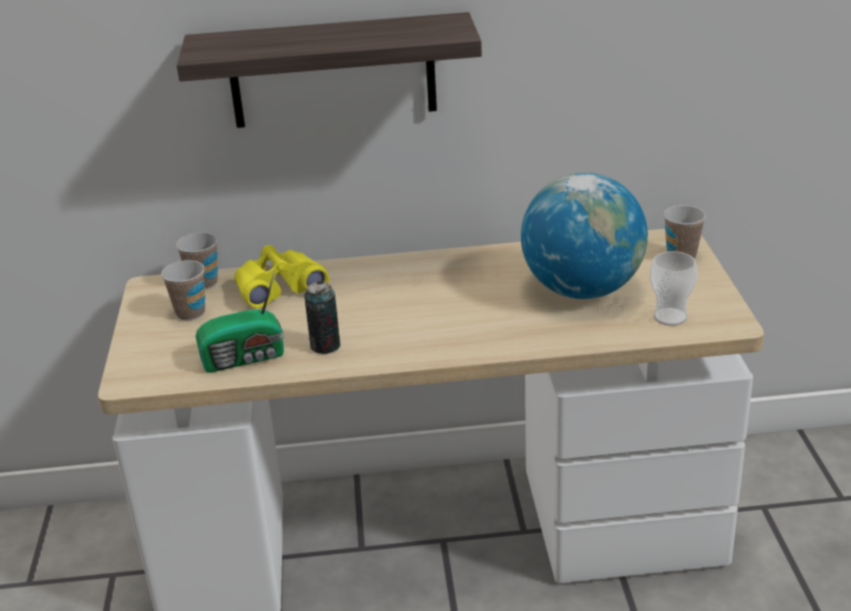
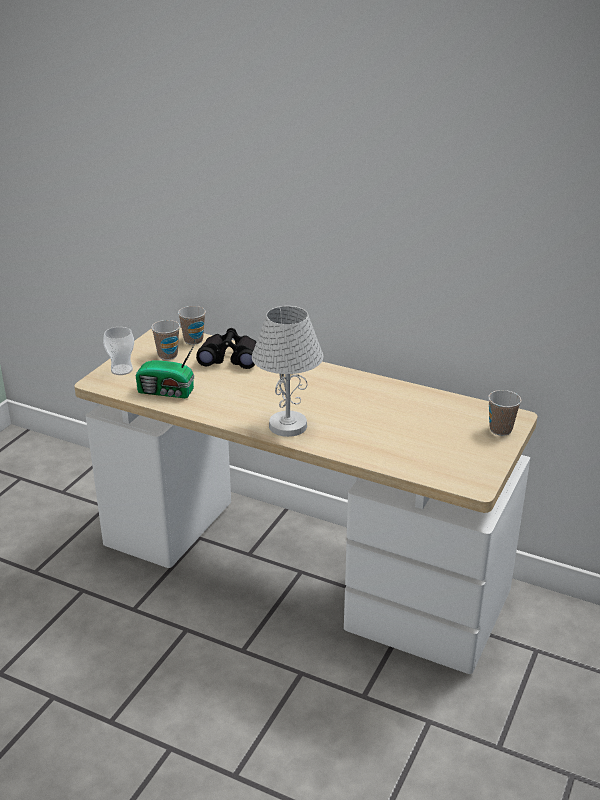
camera: 30 degrees right, 0 degrees up
shelf [177,12,482,128] -> none
yellow binoculars [234,245,329,309] -> black binoculars [196,328,256,369]
can [304,281,341,354] -> none
globe [521,173,648,299] -> none
cup [650,251,697,326] -> cup moved to [103,327,134,375]
none -> white table lamp [252,306,323,437]

